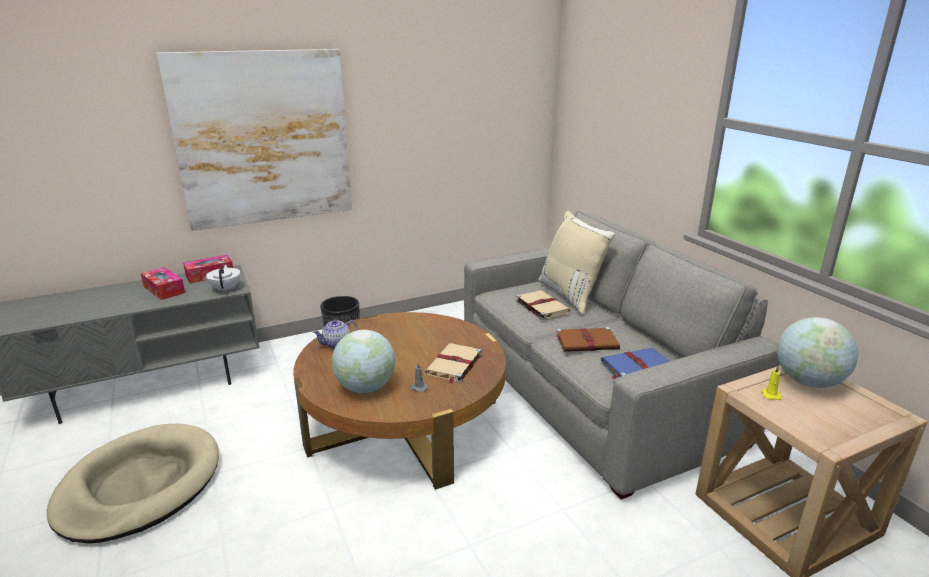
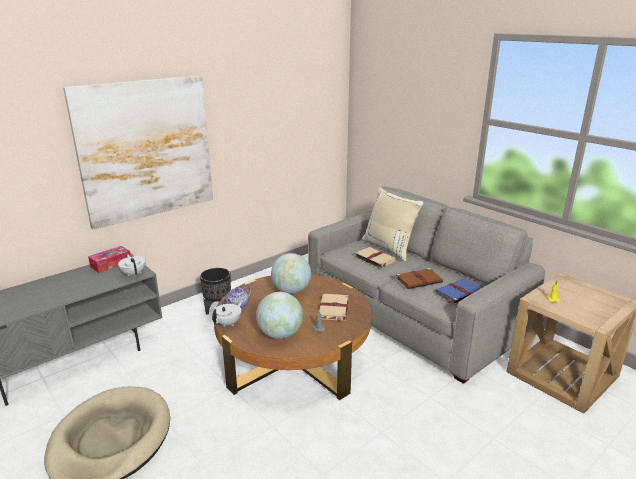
camera: 15 degrees left, 0 degrees up
tissue box [141,267,185,300] -> none
globe [777,317,858,388] -> globe moved to [271,253,311,294]
none -> white teapot [212,301,242,327]

